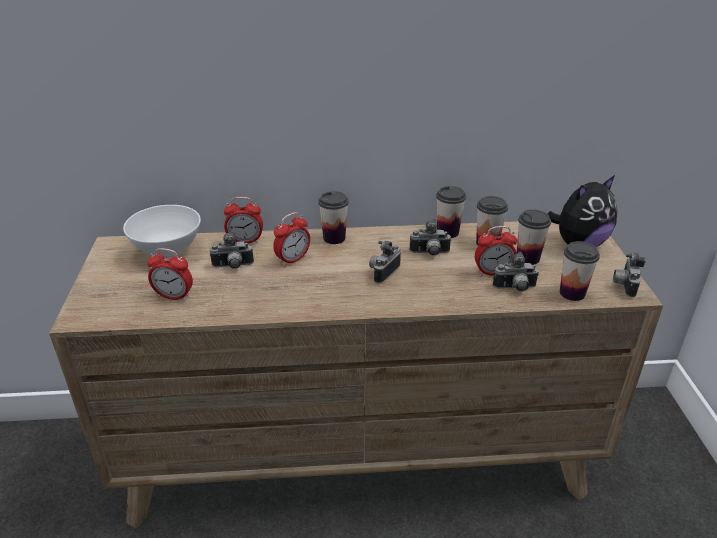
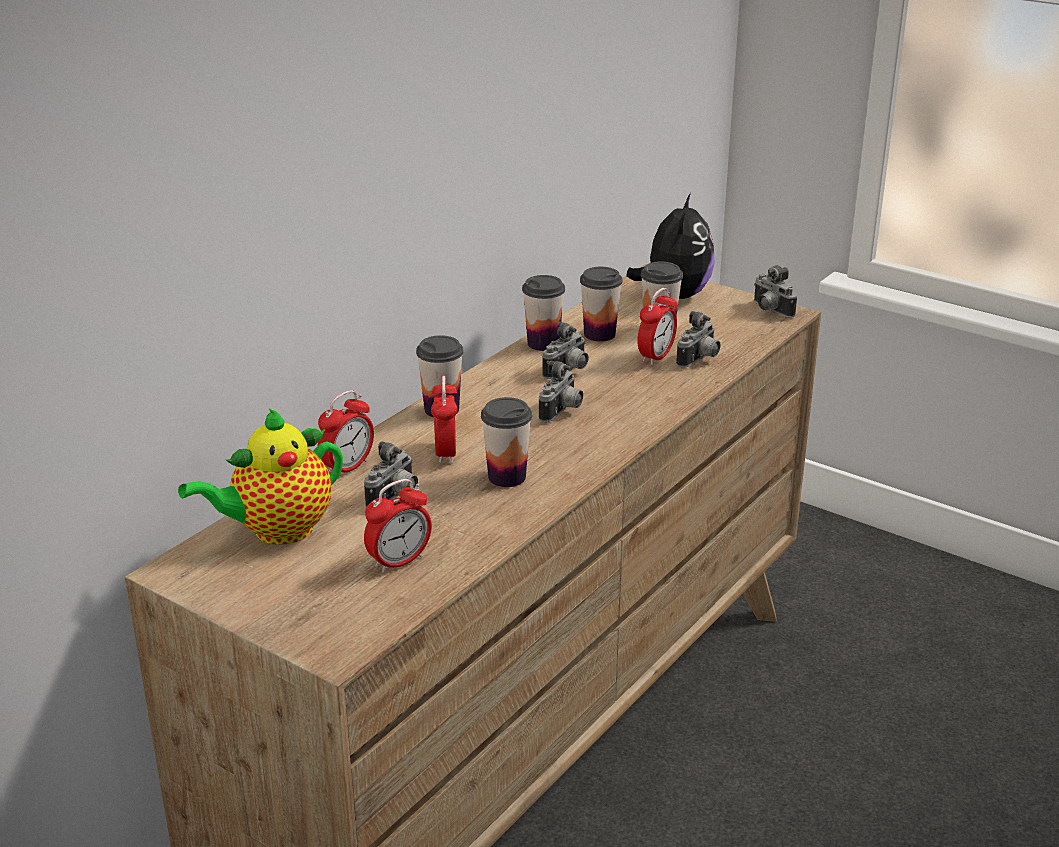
camera: 50 degrees left, 5 degrees down
white bowl [123,205,201,258] -> teapot [178,408,343,545]
camera [369,241,401,284] -> camera turned 135 degrees counterclockwise [539,361,583,422]
cup [560,241,600,301] -> cup moved to [481,397,532,487]

